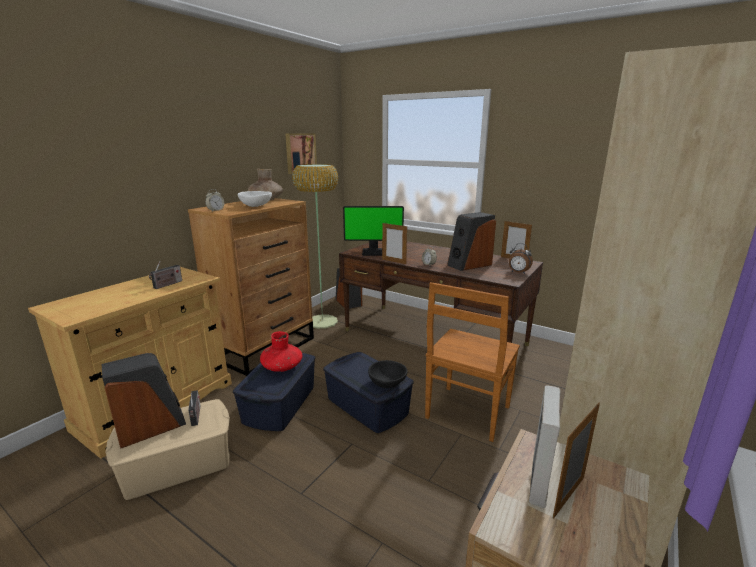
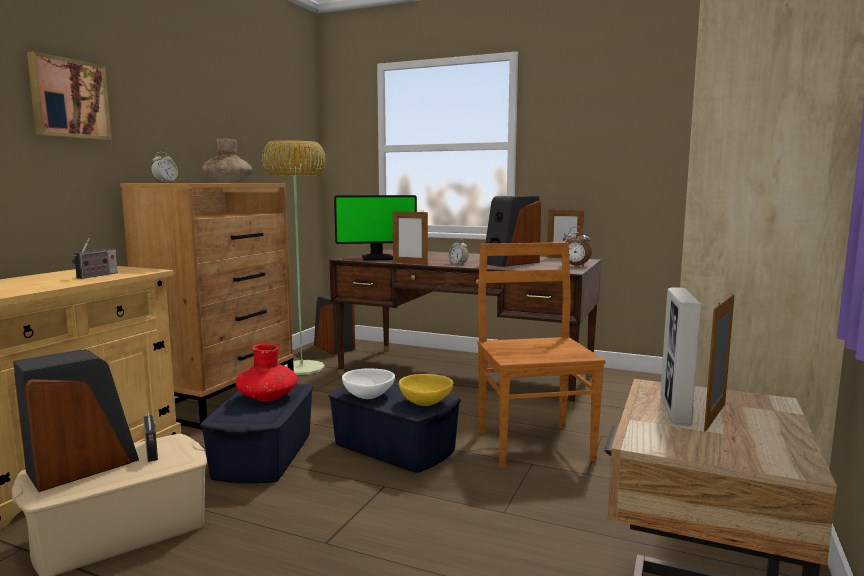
camera: 10 degrees left, 10 degrees down
white bowl [238,191,272,207] -> white bowl moved to [342,368,395,399]
picture [285,133,317,174] -> picture moved to [27,51,112,140]
black bowl [368,360,408,388] -> yellow bowl [399,374,453,406]
brown chair [425,282,520,442] -> brown chair turned 150 degrees clockwise [477,242,606,468]

